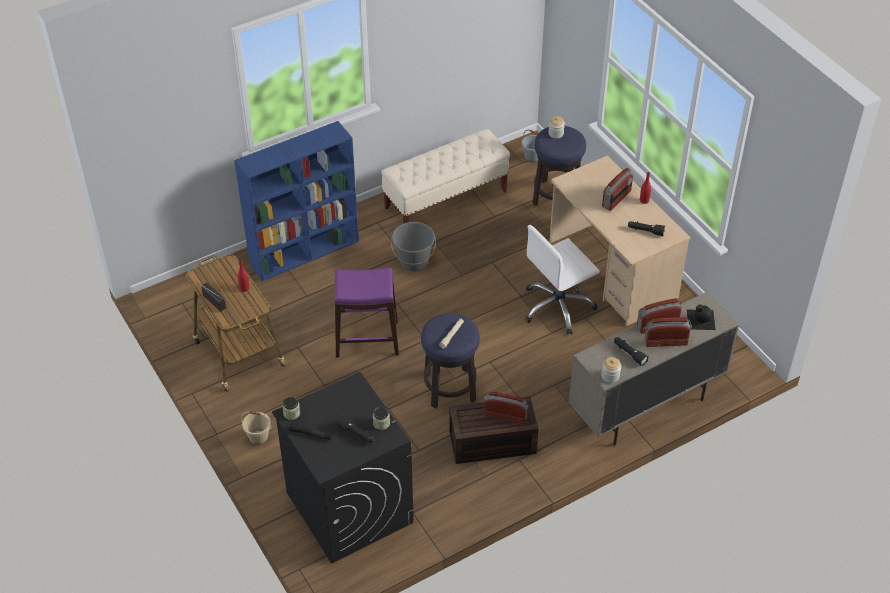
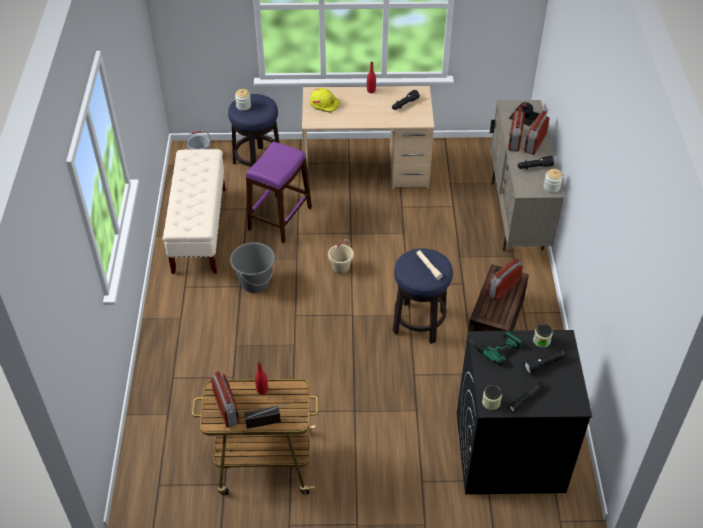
camera: 60 degrees left, 0 degrees up
blue bookcase [234,121,359,281] -> none
beige bucket [241,411,272,445] -> beige bucket moved to [328,239,354,274]
purple stool [335,268,399,358] -> purple stool moved to [246,142,312,243]
white office chair [525,225,599,335] -> none
radio [602,168,633,211] -> radio moved to [211,371,240,428]
none -> yellow hard hat [310,88,340,113]
none -> power drill [468,331,523,366]

